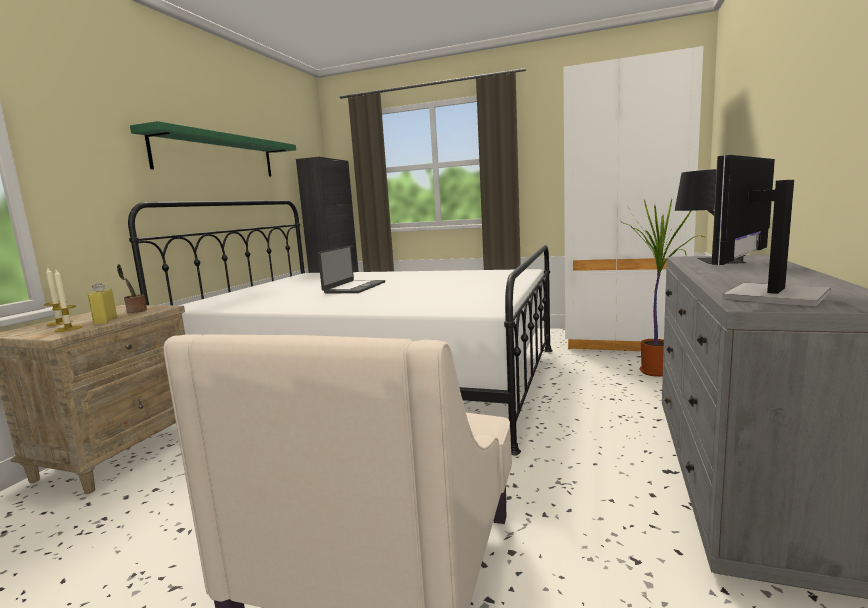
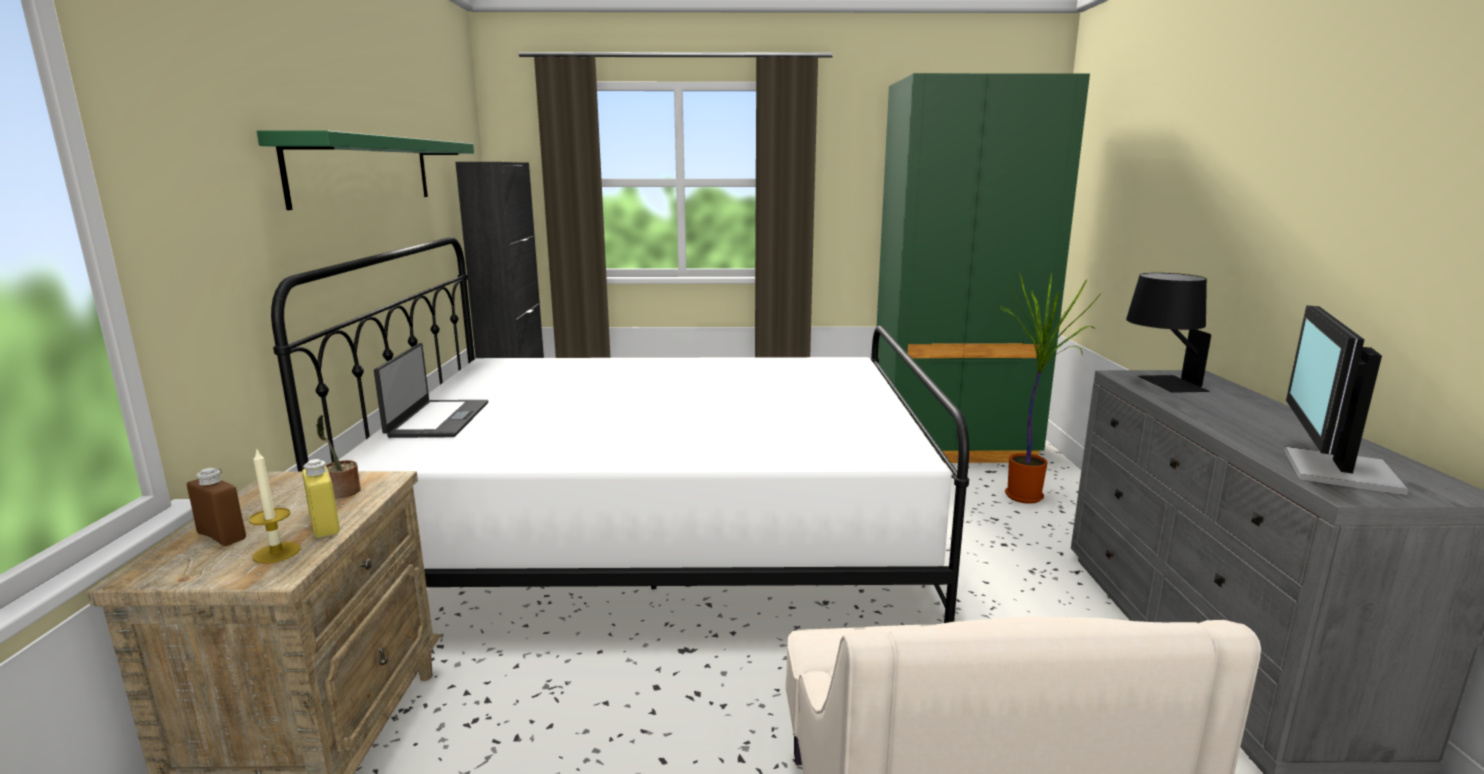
camera: 20 degrees left, 5 degrees up
candle [44,267,73,326] -> brown bottle [187,468,246,546]
laptop [318,246,385,293] -> laptop moved to [374,343,488,438]
white wardrobe [563,46,704,351] -> green wardrobe [877,73,1090,463]

